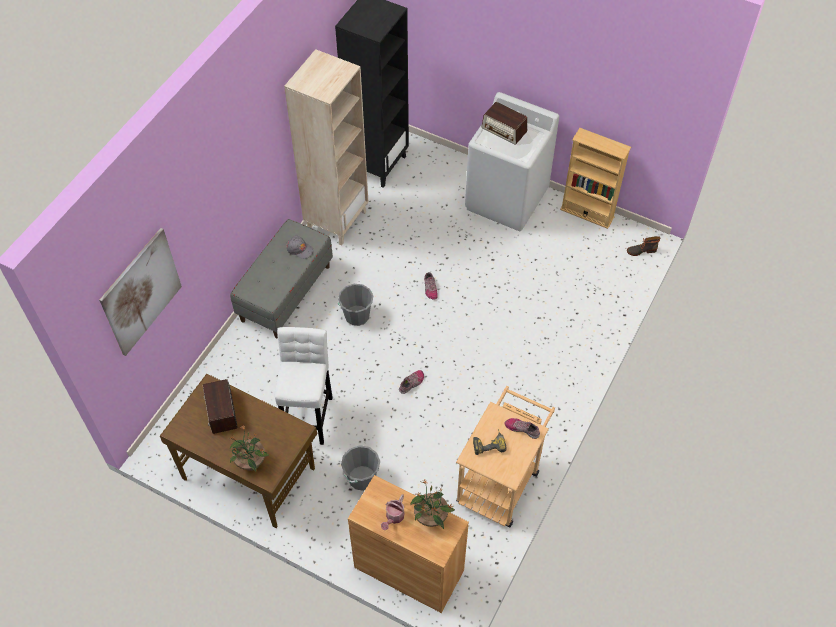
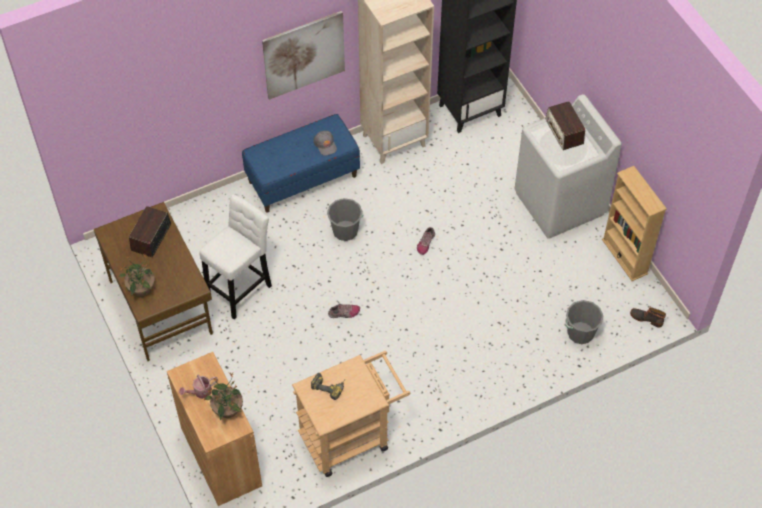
camera: 35 degrees right, 0 degrees up
picture [99,228,182,356] -> picture moved to [262,11,345,100]
grey bench [230,219,333,339] -> blue bench [242,114,360,213]
grey bucket [341,445,380,491] -> grey bucket moved to [565,300,603,344]
shoe [505,418,540,439] -> none

